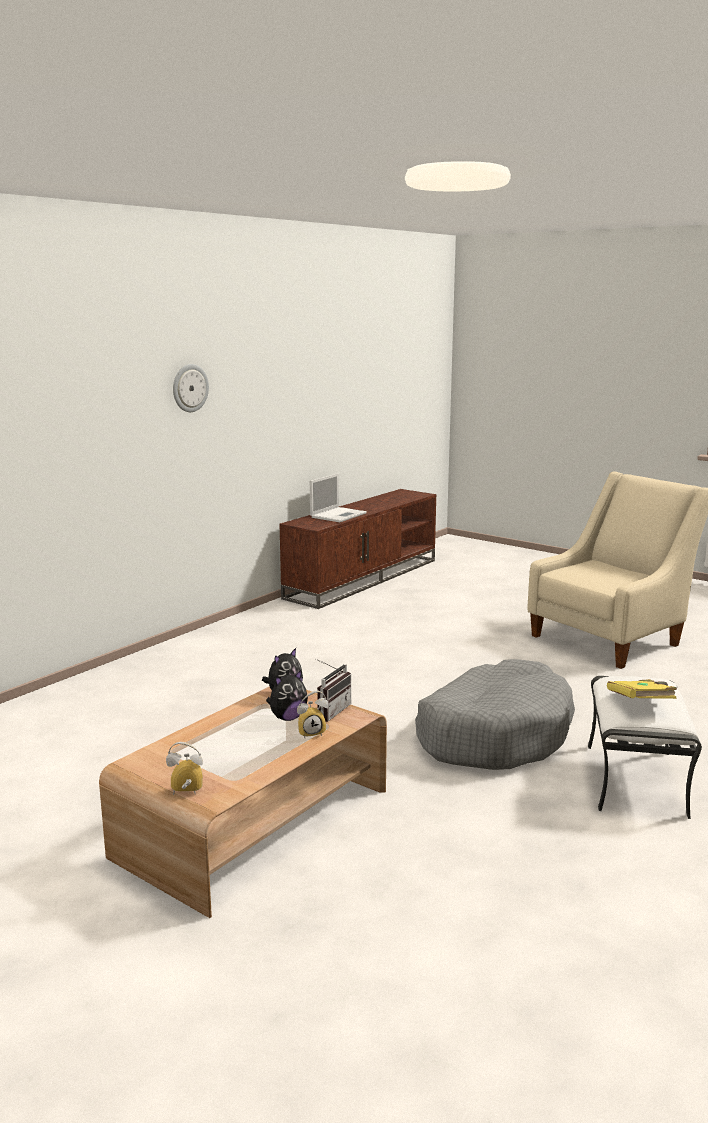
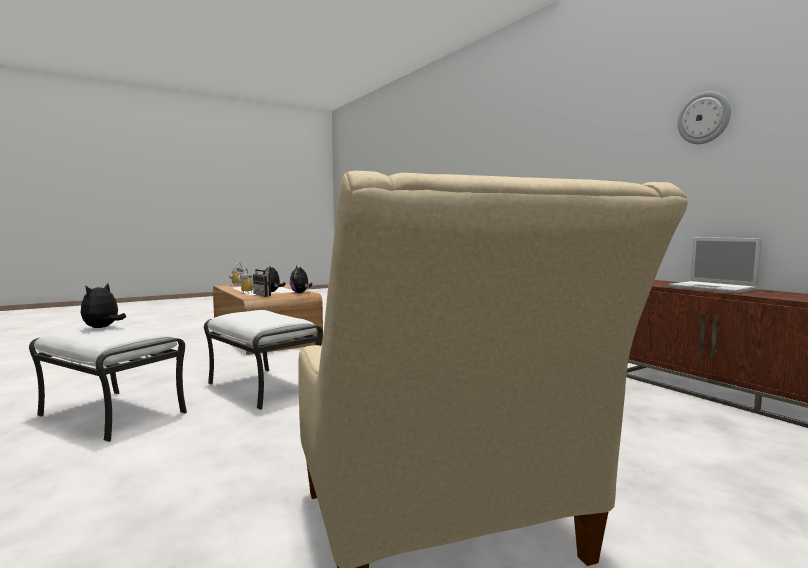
camera: 110 degrees right, 10 degrees down
wall clock [173,364,209,412] -> wall clock moved to [678,91,731,144]
grey dog bed [415,659,575,770] -> white ottoman [204,310,323,410]
yellow book [607,679,677,699] -> plush toy [81,283,126,328]

